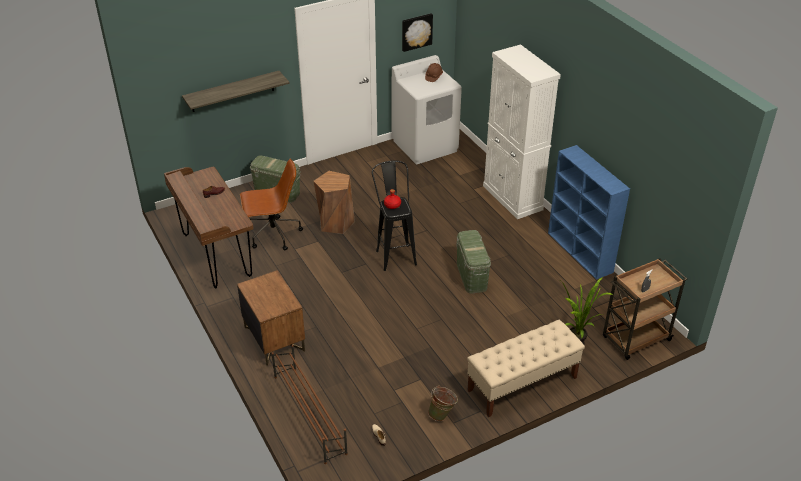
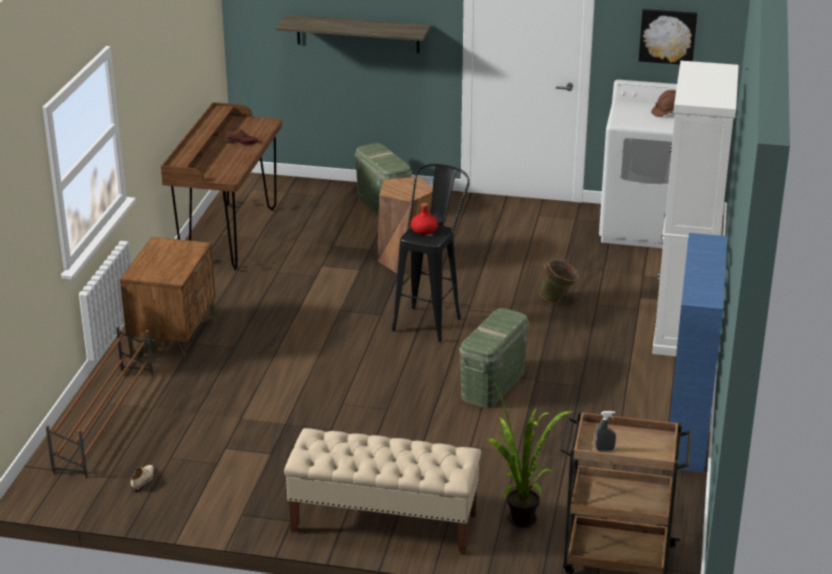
camera: 40 degrees right, 10 degrees down
brown office chair [240,159,303,250] -> none
green bucket [428,385,458,421] -> green bucket moved to [539,259,579,303]

